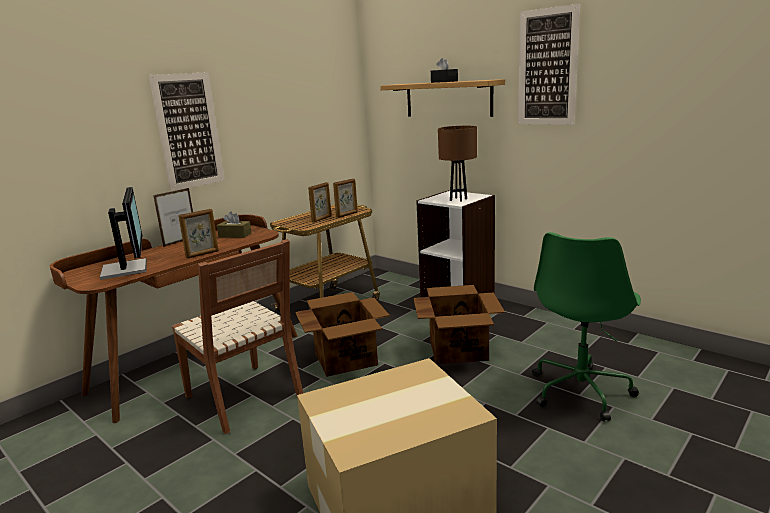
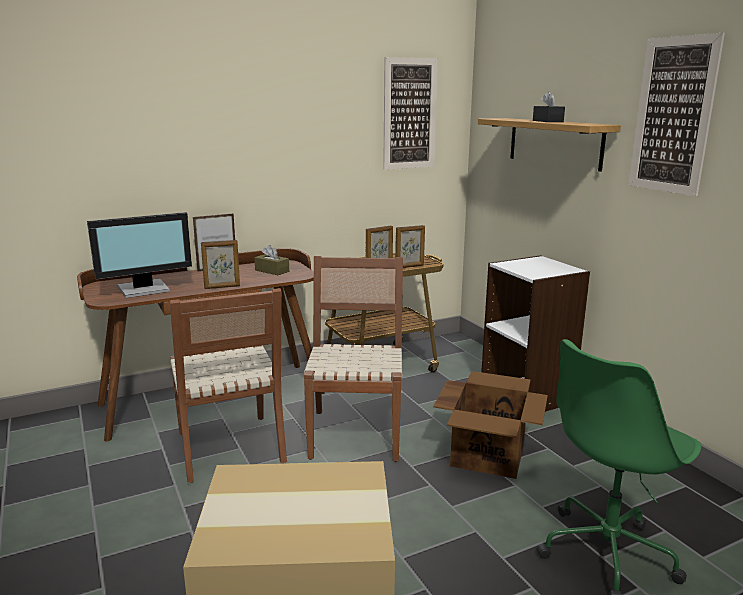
camera: 20 degrees right, 0 degrees up
monitor [100,187,147,280] -> monitor turned 60 degrees clockwise [87,212,192,298]
picture [149,72,225,191] -> picture moved to [383,57,438,170]
cardboard box [295,292,390,377] -> chair [304,256,403,462]
brown table lamp [438,126,477,202] -> none

